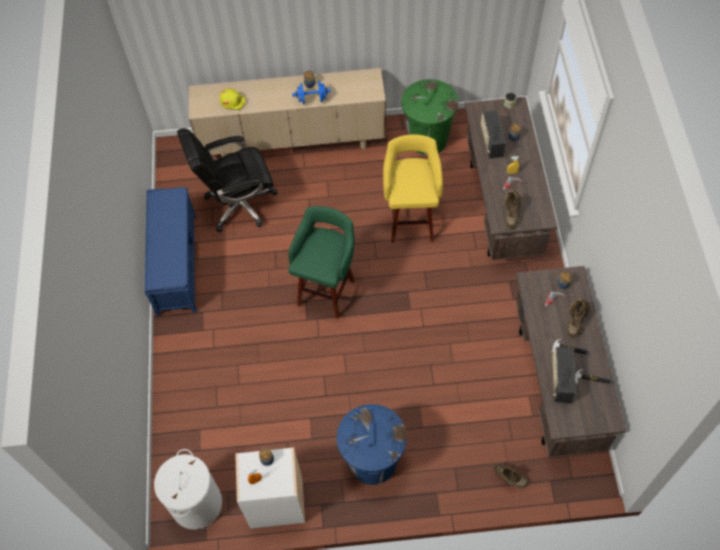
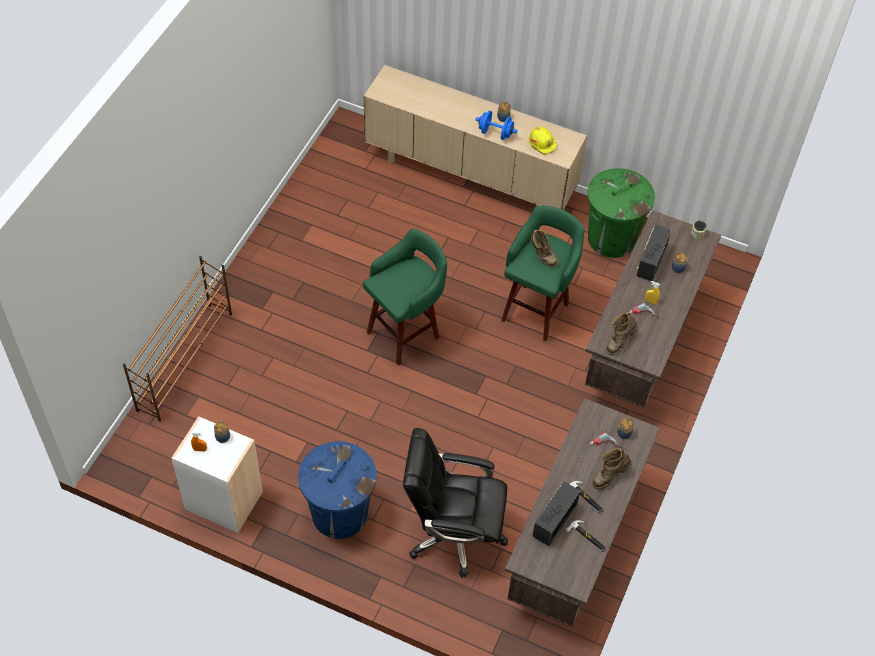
camera: 25 degrees right, 5 degrees down
blue bench [145,187,196,316] -> none
white laundry basket [154,449,222,530] -> none
black office chair [177,128,278,232] -> black office chair moved to [403,428,508,578]
yellow hard hat [220,89,246,110] -> yellow hard hat moved to [529,127,557,155]
yellow stool [383,134,443,243] -> green stool [501,206,584,341]
brown boot [494,463,528,489] -> brown boot moved to [531,229,559,268]
none -> brown shoe rack [123,256,232,422]

